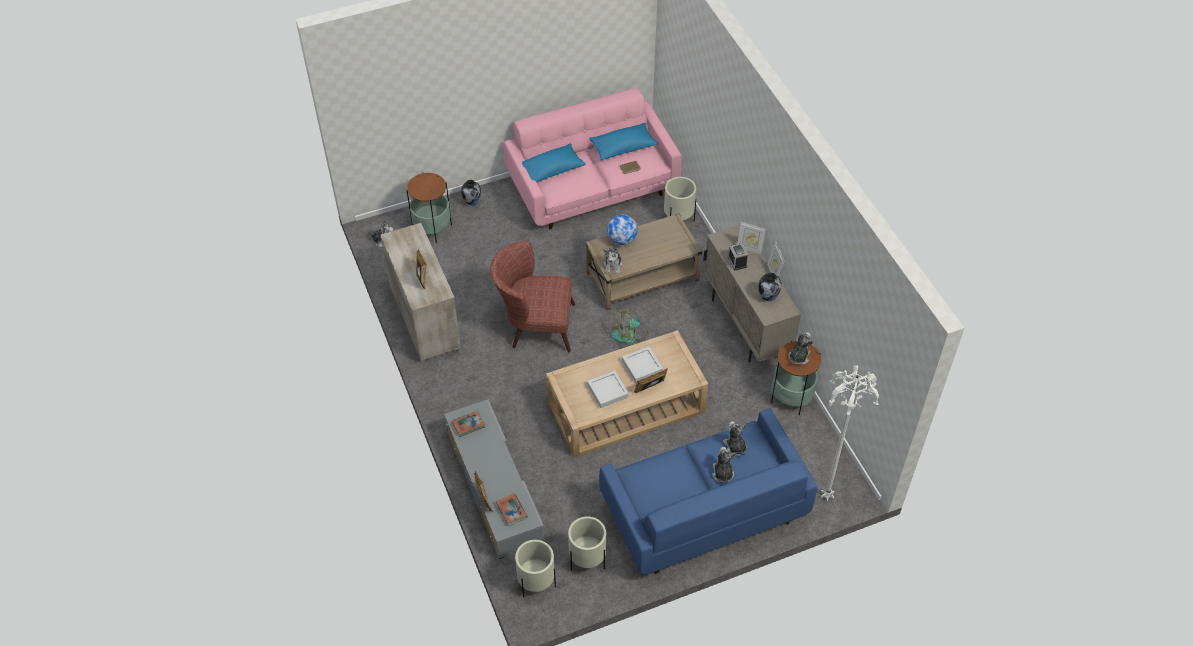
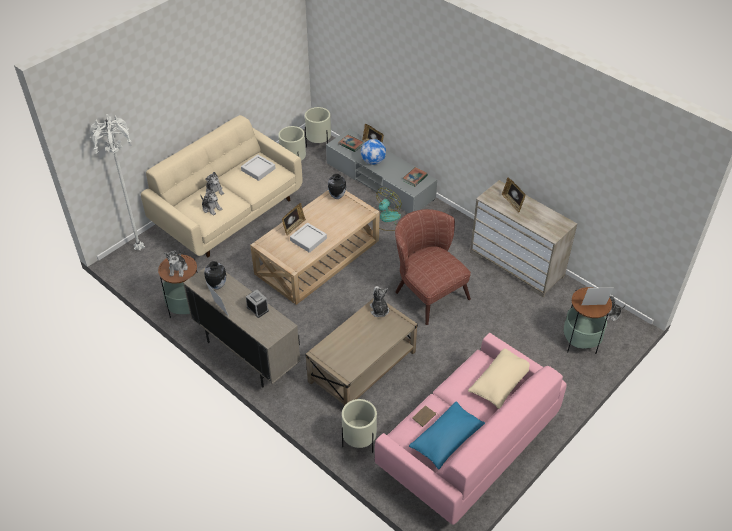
camera: 155 degrees right, 5 degrees down
vase [461,180,481,206] -> vase moved to [328,174,346,199]
brown armchair [490,241,575,352] -> brown armchair turned 105 degrees counterclockwise [395,209,471,325]
blue pillow [522,143,586,182] -> beige pillow [468,349,530,409]
grey tray [587,371,629,408] -> grey tray moved to [241,155,276,181]
blue sofa [599,408,817,575] -> beige sofa [141,115,303,257]
globe [607,214,638,245] -> globe moved to [361,139,386,165]
fan [611,308,648,344] -> fan moved to [376,188,401,231]
picture frame [737,222,766,254] -> picture frame moved to [582,287,614,305]

